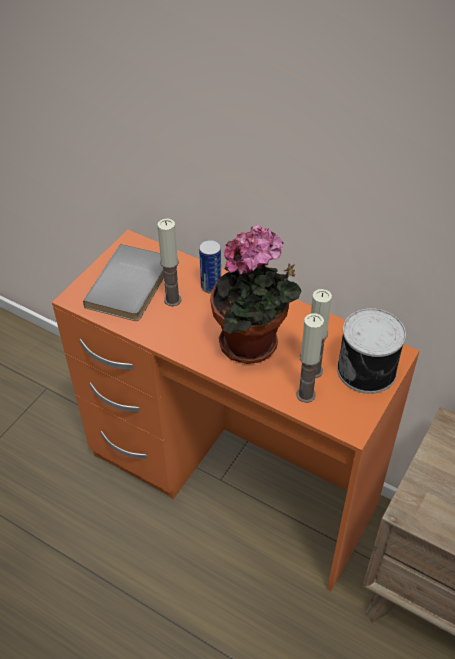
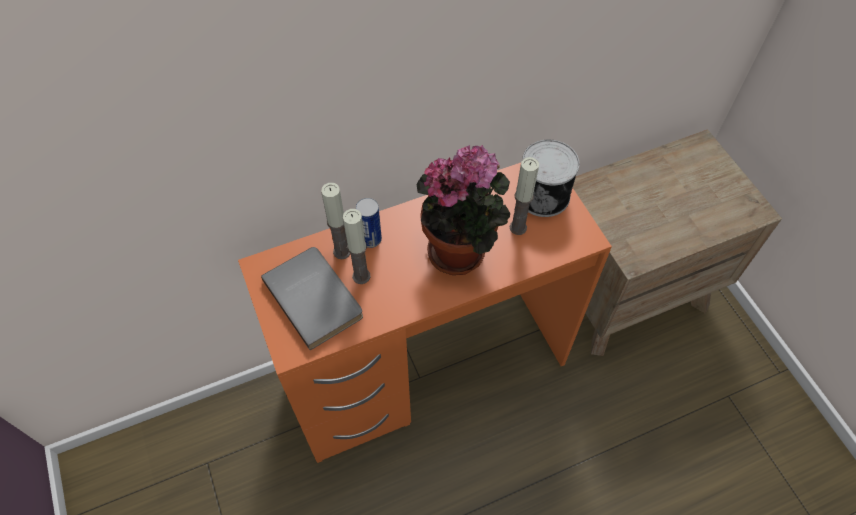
camera: 55 degrees left, 10 degrees up
candle [297,313,324,403] -> candle moved to [321,183,350,259]

